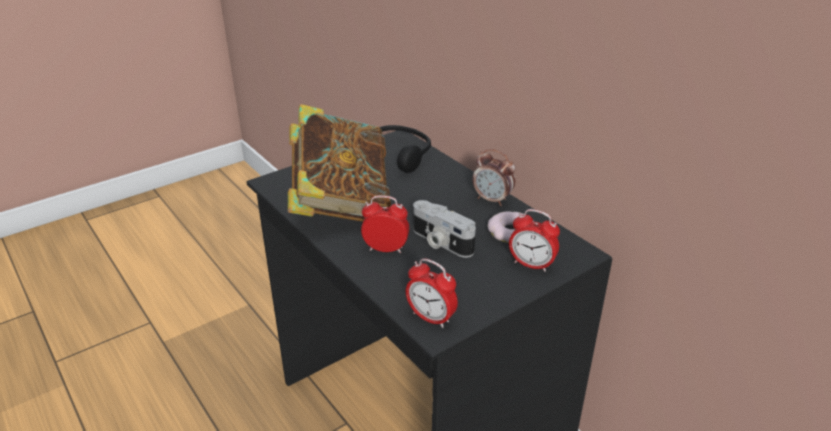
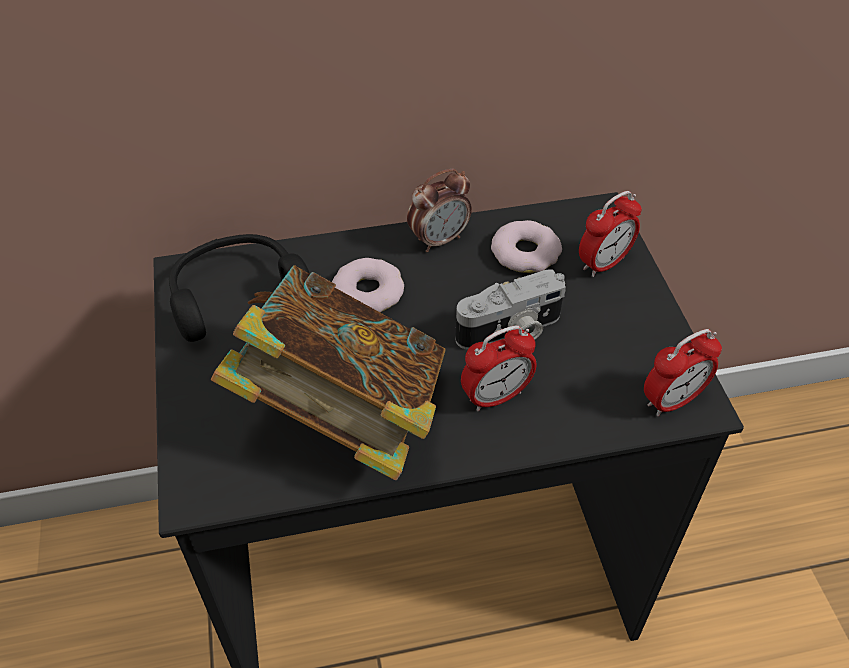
camera: 65 degrees left, 15 degrees up
alarm clock [361,196,409,253] -> alarm clock turned 150 degrees counterclockwise [461,325,537,411]
none -> donut [332,258,404,312]

